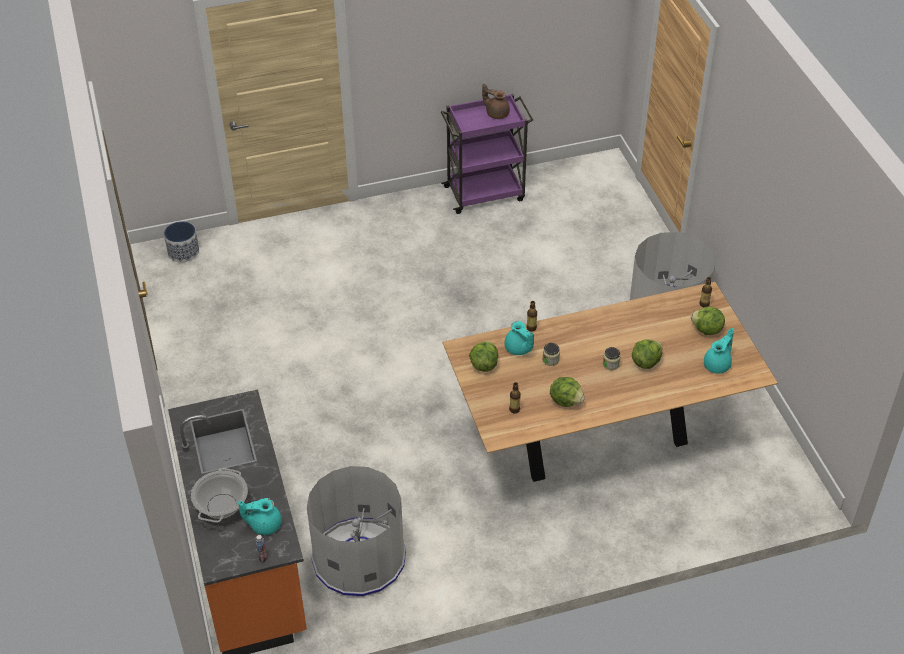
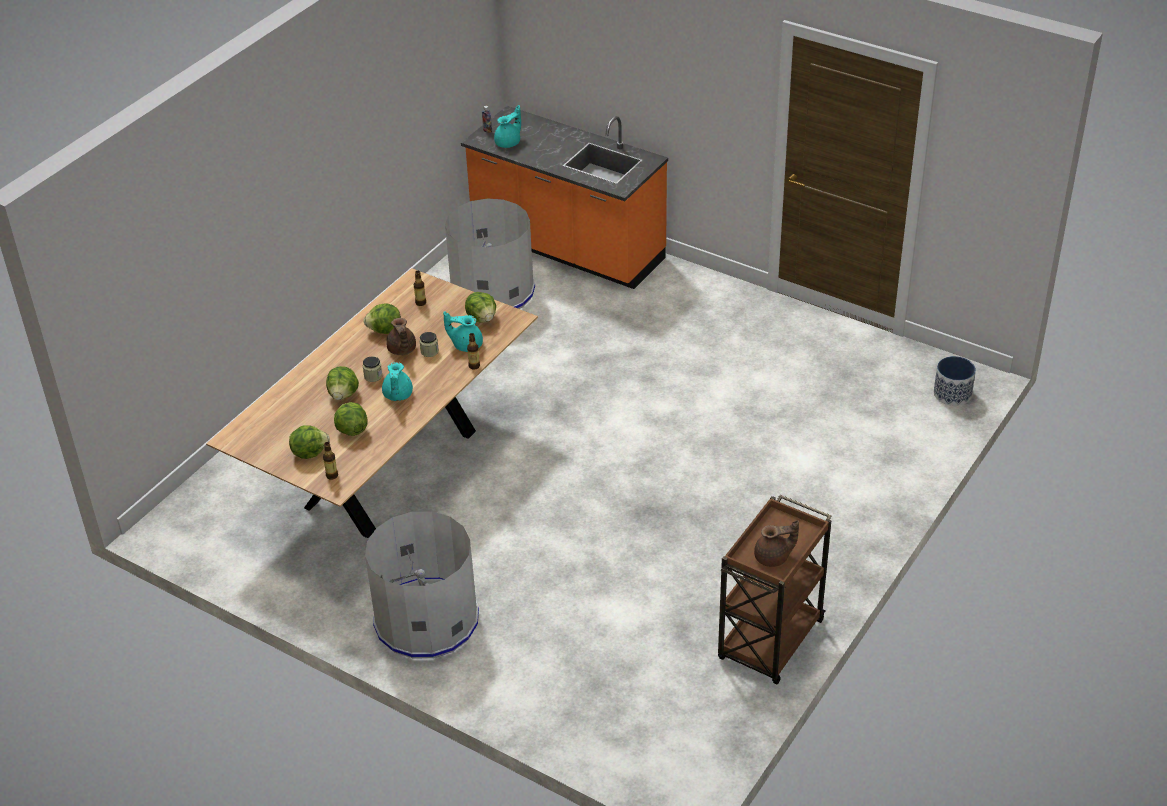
camera: 140 degrees right, 5 degrees down
cooking pot [191,468,248,523] -> none
purple cart [441,94,533,214] -> brown cart [718,495,832,684]
turquoise teapot [704,328,734,374] -> turquoise teapot moved to [382,362,413,401]
none -> lettuce [334,402,368,436]
none -> brown teapot [386,318,416,355]

